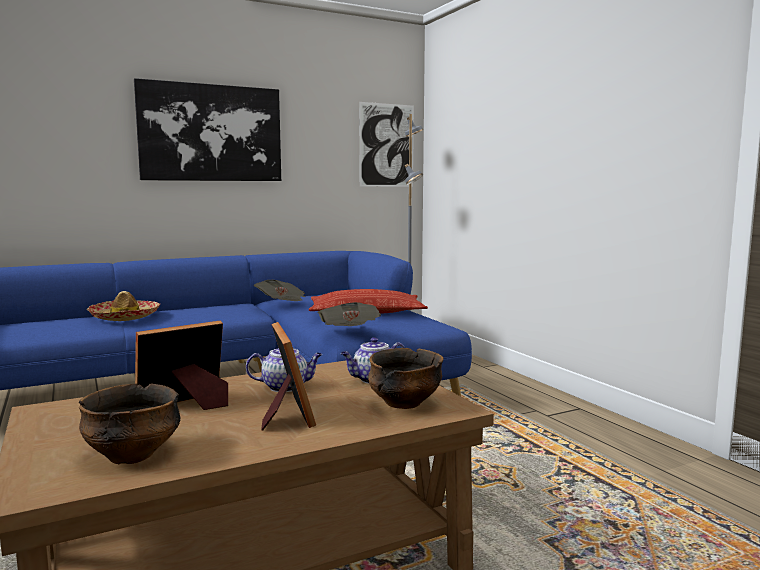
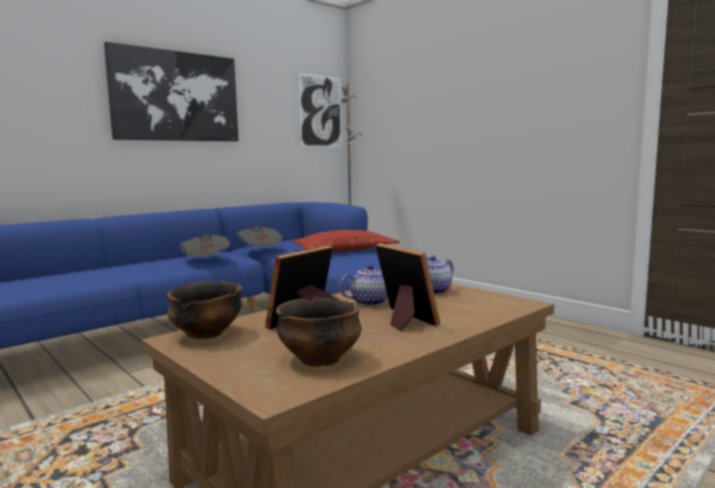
camera: 15 degrees left, 0 degrees up
hat [87,291,160,321] -> none
newspaper [318,302,381,326] -> newspaper moved to [180,234,231,256]
bowl [368,348,443,409] -> bowl moved to [167,281,242,339]

